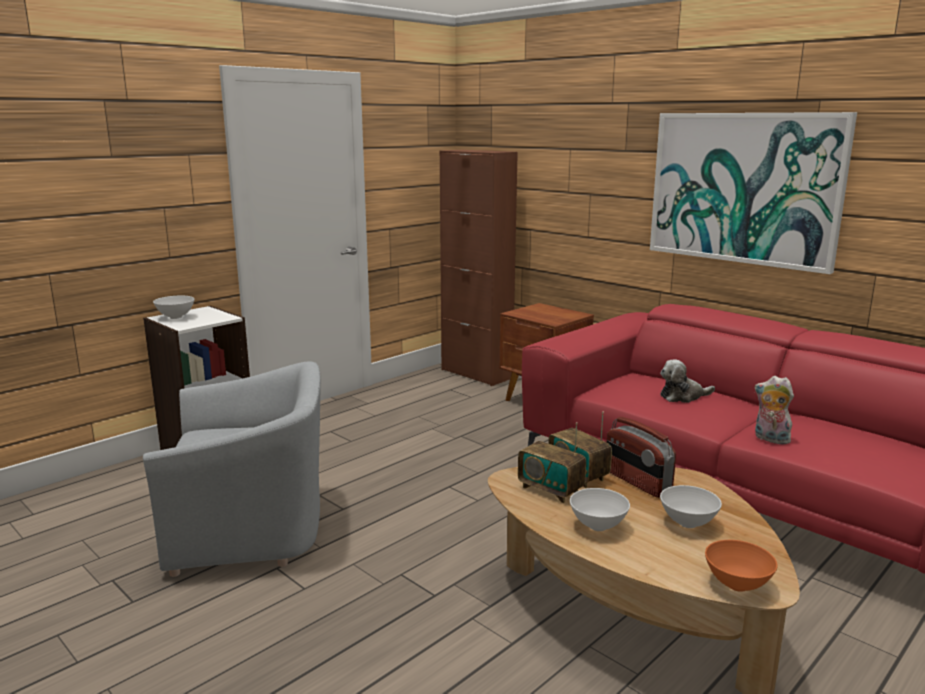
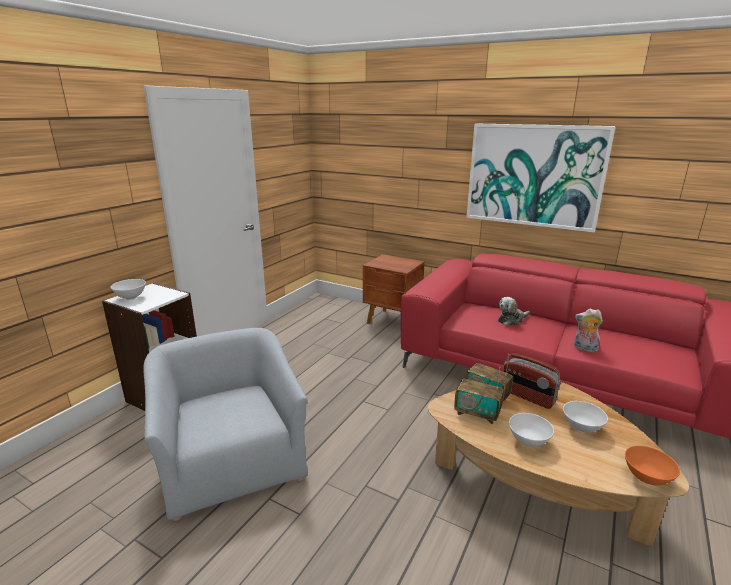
camera: 15 degrees left, 5 degrees up
grey armchair [143,362,321,577] -> grey armchair turned 90 degrees counterclockwise [143,328,308,521]
brown cabinet [440,150,518,386] -> none

